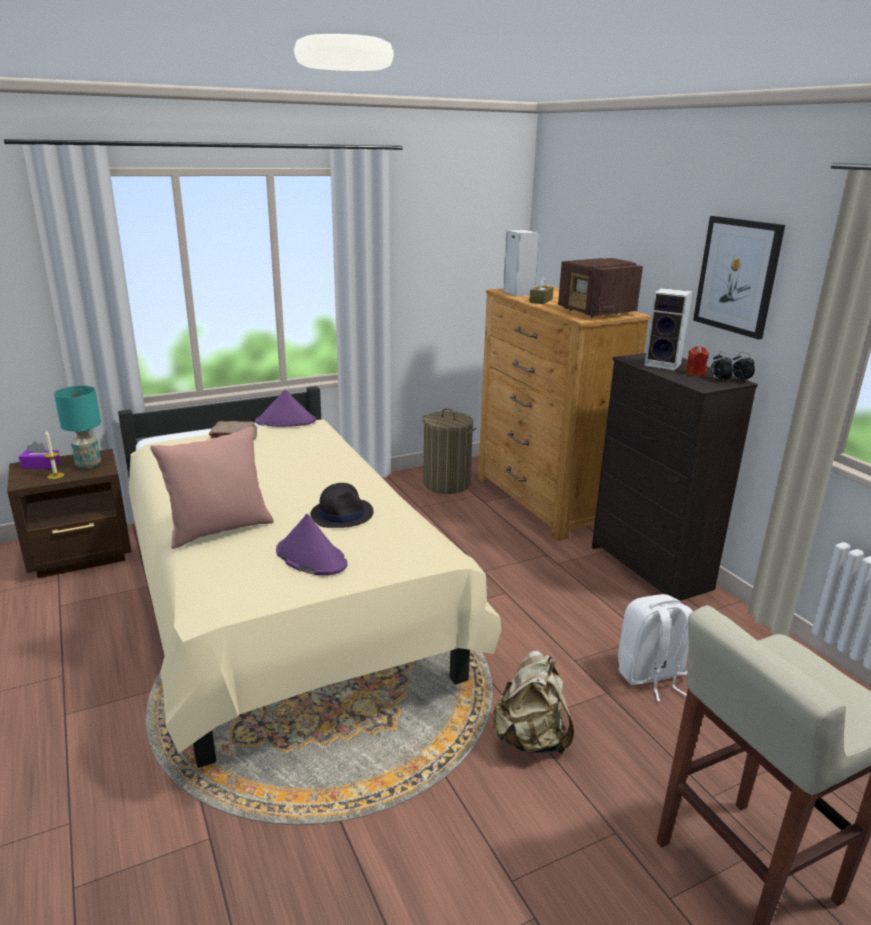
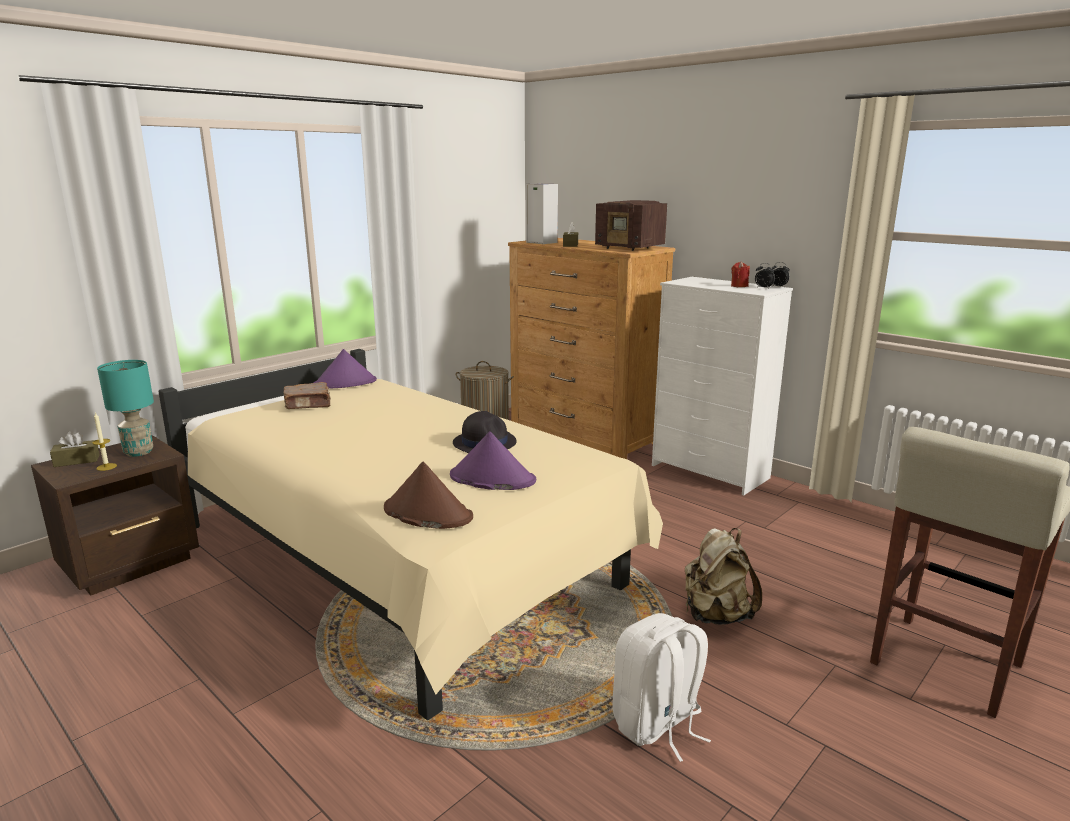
camera: 20 degrees left, 5 degrees down
purple tissue box [19,441,60,469] -> brown tissue box [50,431,100,467]
pink pillow [150,427,274,549] -> none
black dresser [592,353,758,601] -> white dresser [652,277,793,495]
white backpack [618,594,693,701] -> white backpack moved to [613,613,711,762]
speaker [645,288,693,371] -> none
picture [693,216,785,339] -> none
none -> brown hat [384,461,473,529]

